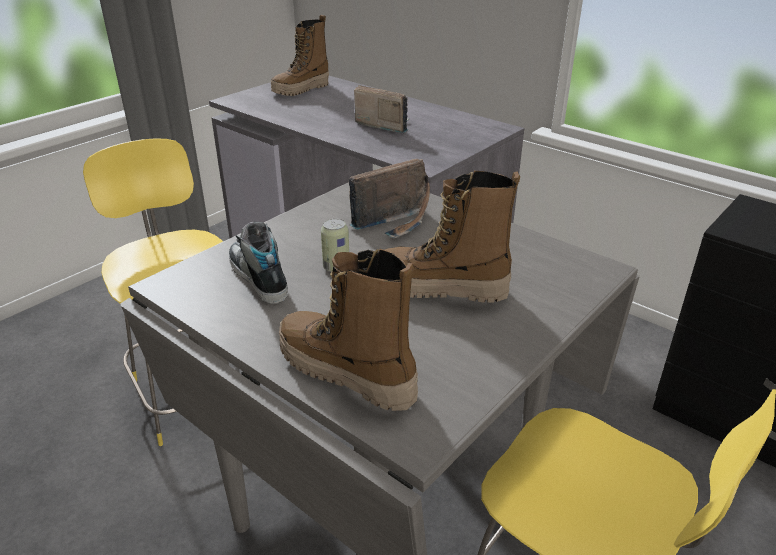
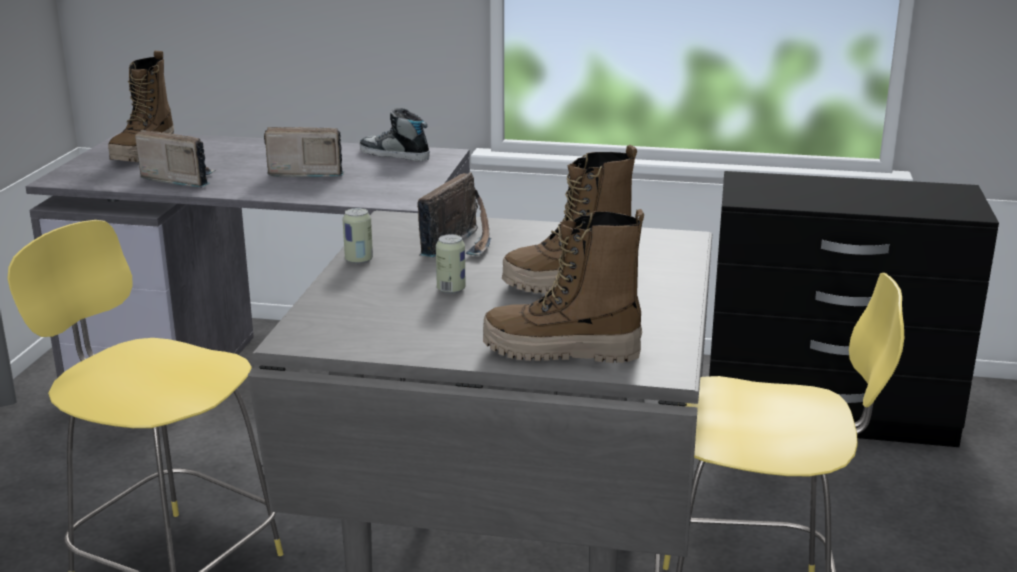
camera: 30 degrees left, 10 degrees down
shoe [229,222,288,304] -> shoe moved to [360,108,430,161]
none -> radio [135,130,215,187]
none -> can [343,208,373,264]

